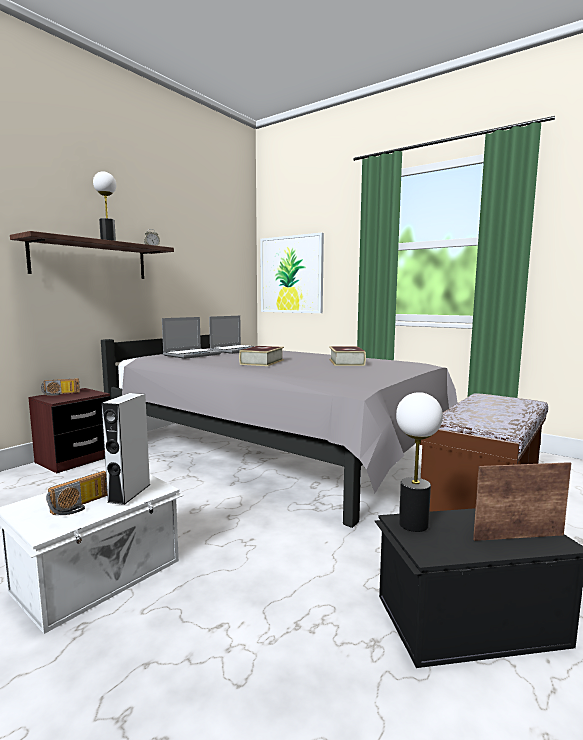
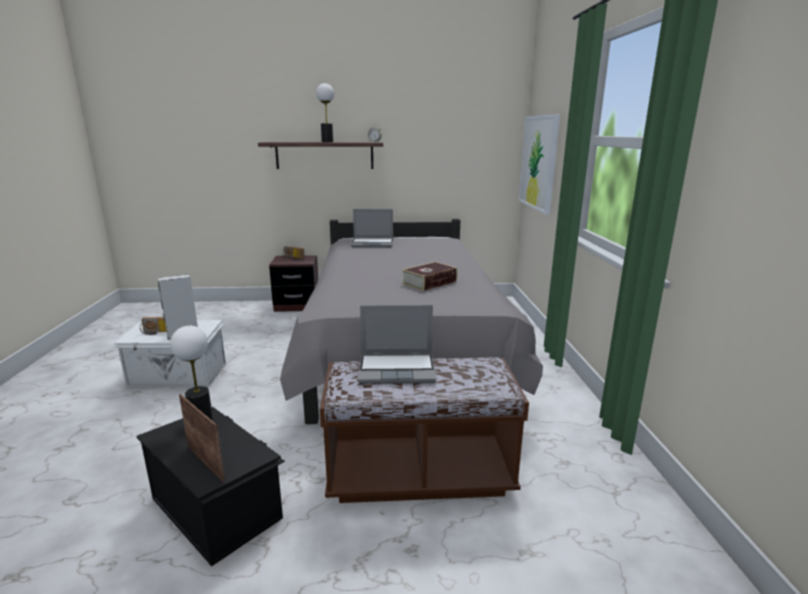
camera: 50 degrees right, 10 degrees up
laptop [209,316,255,354] -> laptop moved to [358,305,436,384]
book [239,346,284,366] -> none

